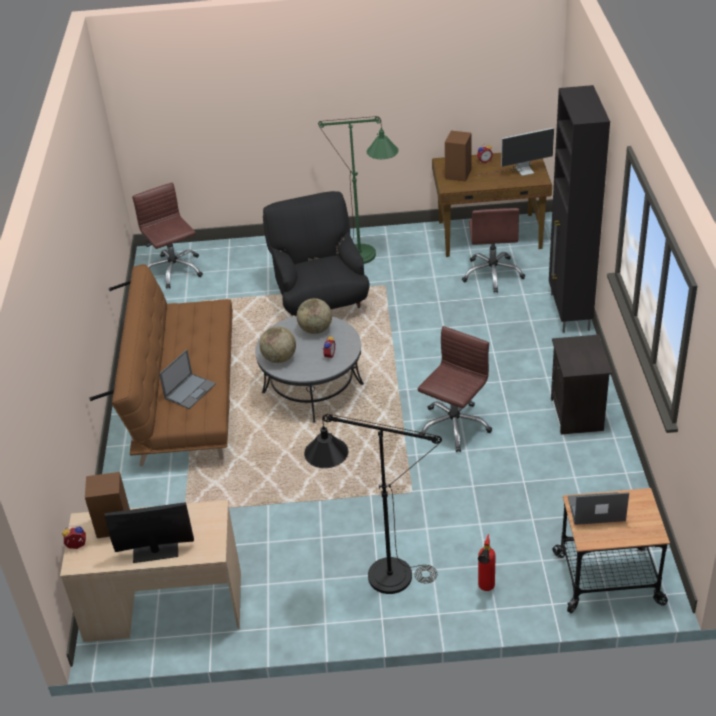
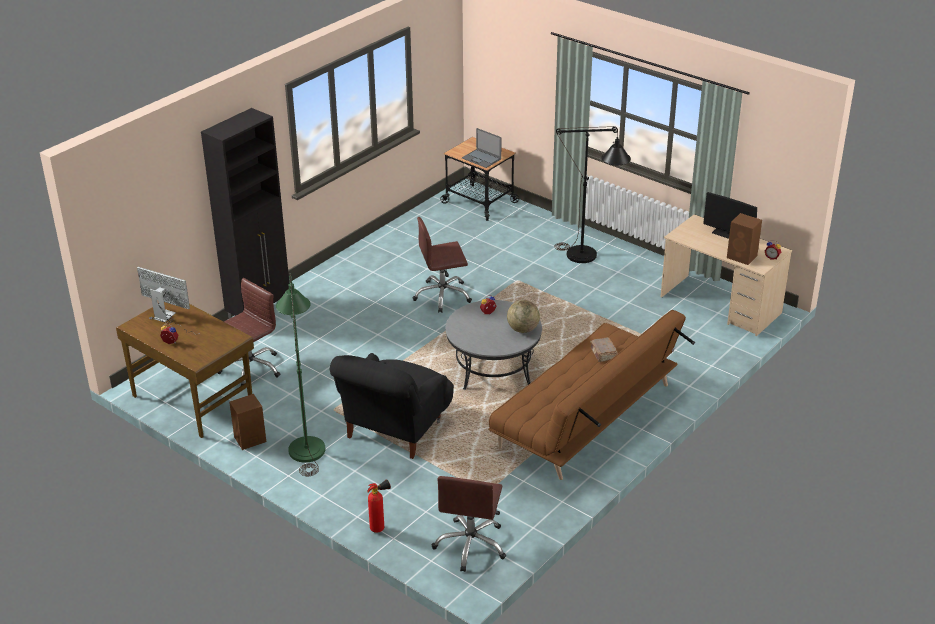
camera: 140 degrees left, 5 degrees down
laptop [159,349,216,409] -> brown book [590,337,618,362]
globe [297,298,332,334] -> none
brown speaker [445,131,472,182] -> brown speaker moved to [229,394,266,450]
fire extinguisher [478,534,496,591] -> fire extinguisher moved to [367,479,391,533]
black nightstand [551,335,612,435] -> none

